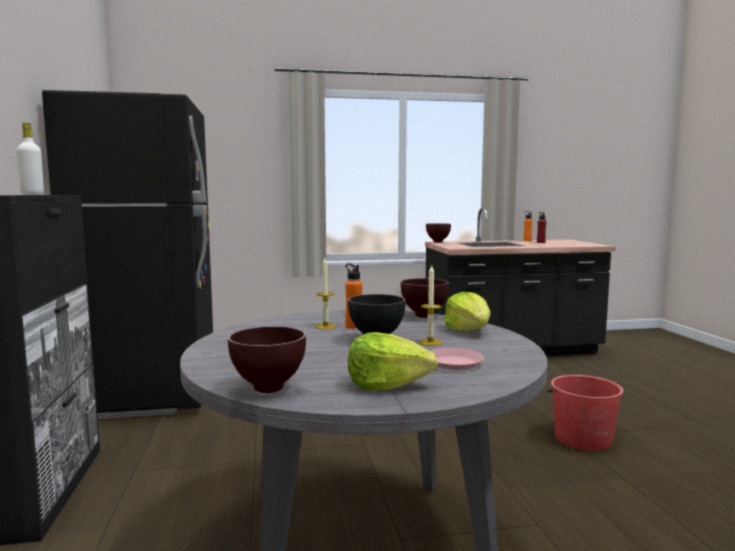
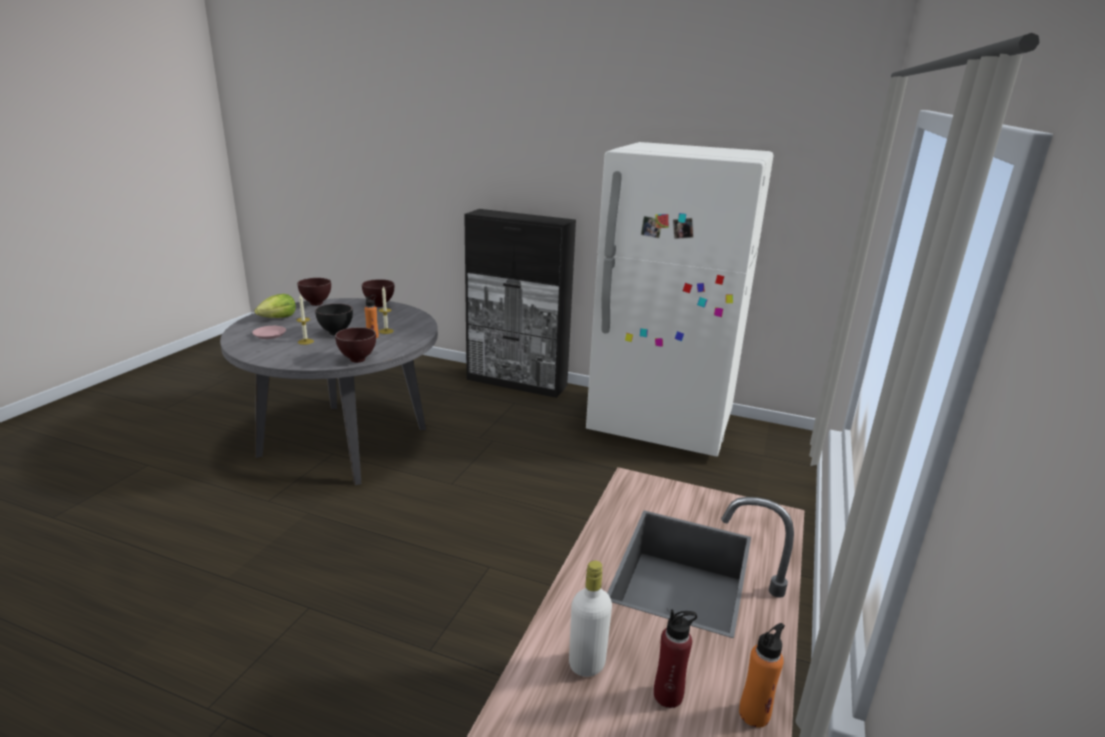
camera: 120 degrees right, 15 degrees up
white bottle [16,123,44,195] -> white bottle moved to [569,561,612,677]
black fridge [42,90,213,419] -> white fridge [586,142,773,457]
brown bowl [426,223,451,242] -> brown bowl moved to [362,279,394,307]
lettuce [444,292,491,331] -> none
red bucket [547,375,624,451] -> none

